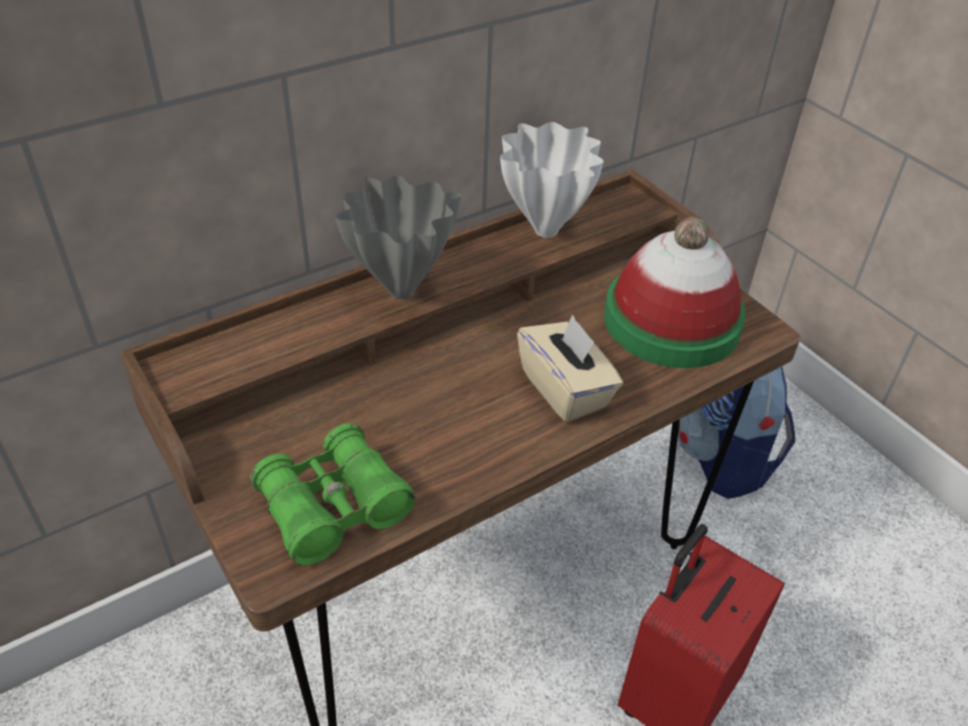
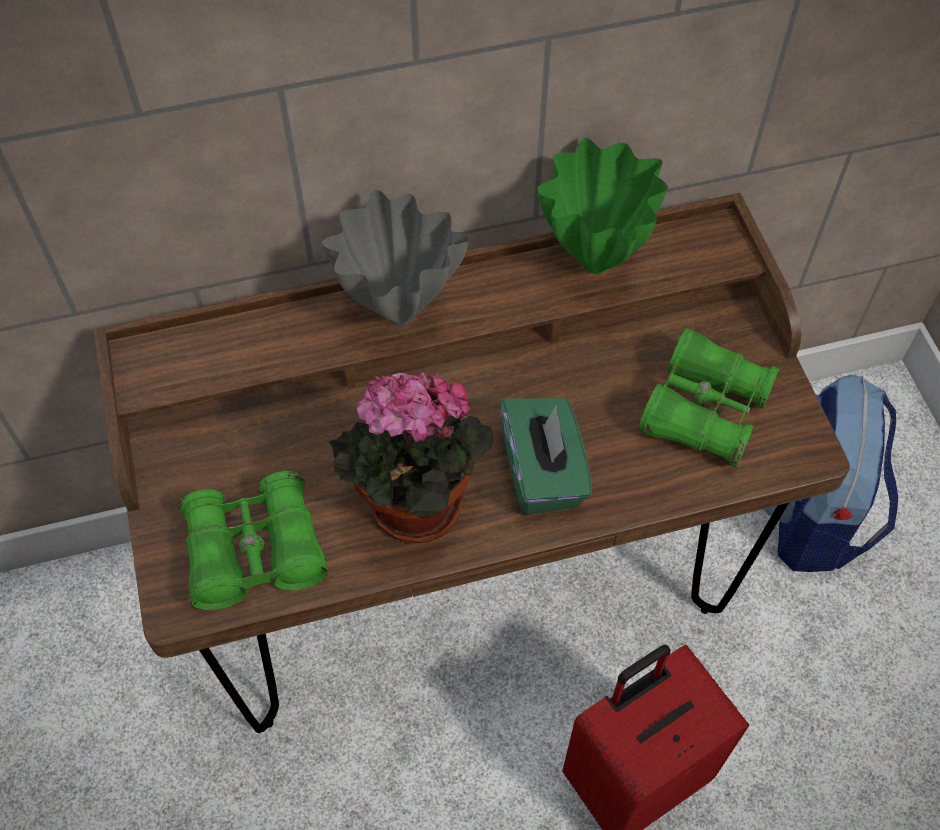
camera: 20 degrees right, 15 degrees up
white vase [500,122,604,238] -> green vase [538,138,668,274]
beige tissue box [517,314,623,422] -> green tissue box [500,398,592,515]
hat [604,217,746,368] -> green binoculars [639,328,780,467]
none -> potted plant [329,372,494,543]

